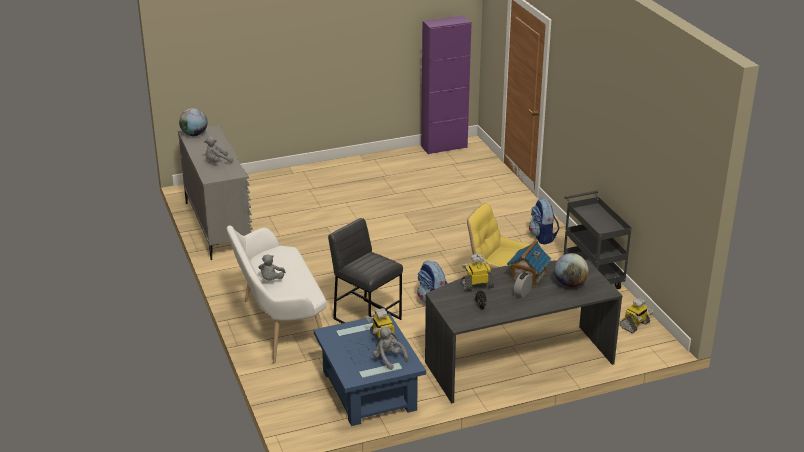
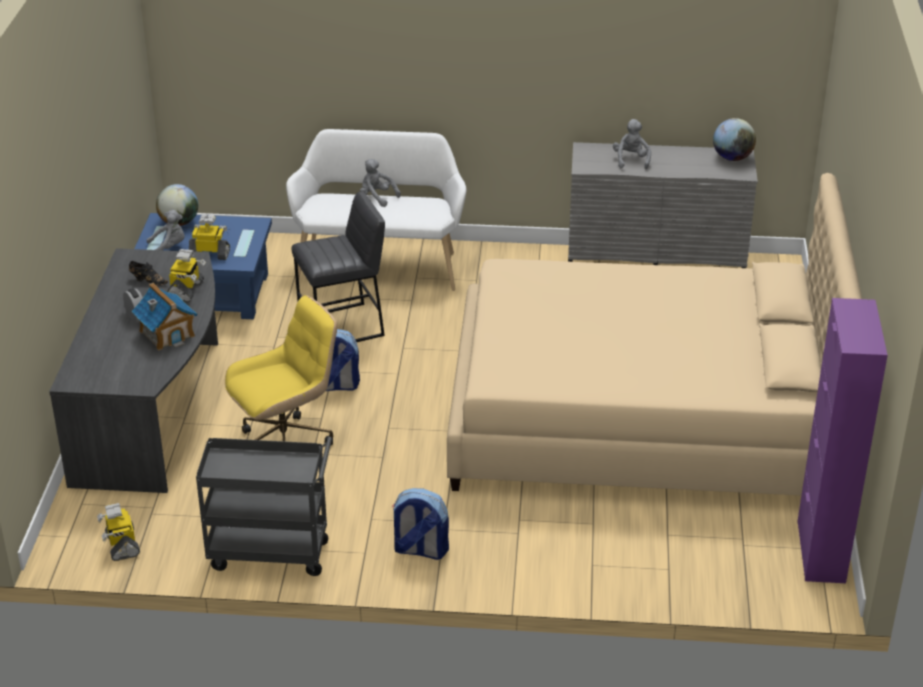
camera: 115 degrees right, 5 degrees up
globe [554,253,589,287] -> globe moved to [156,184,198,226]
none -> beige bed [447,173,862,496]

